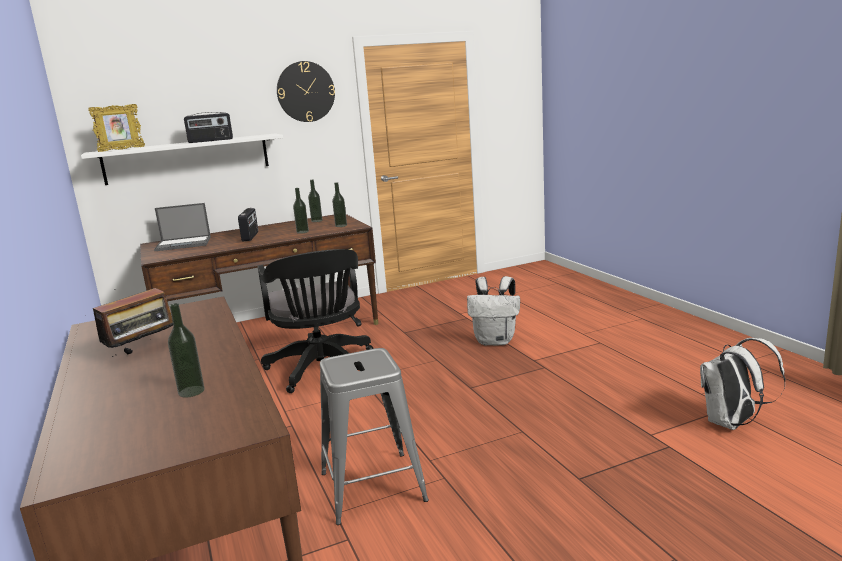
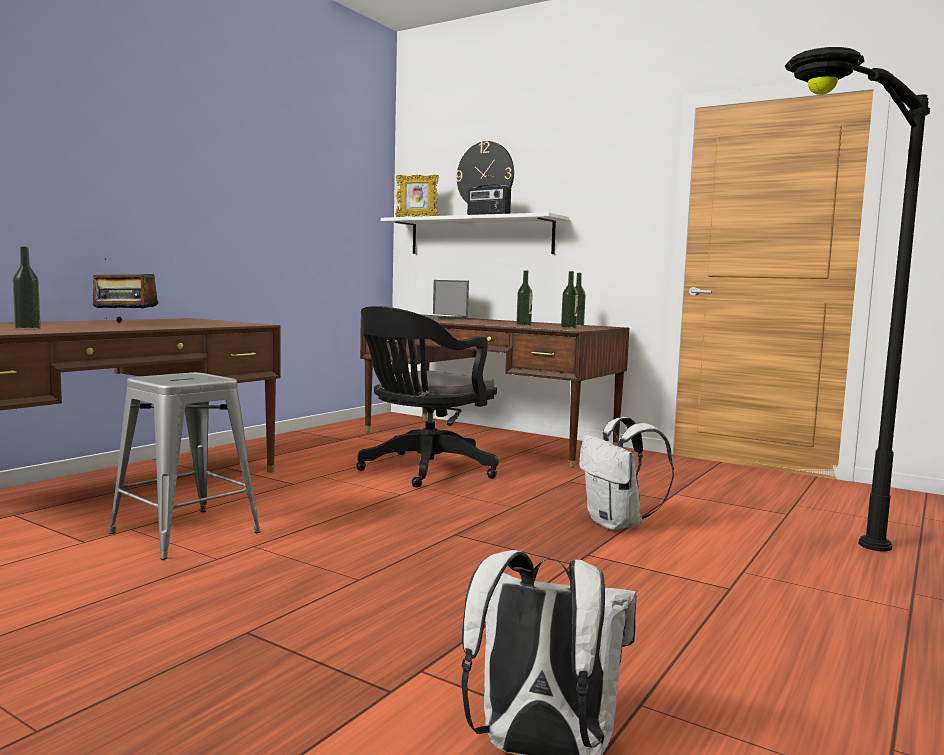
camera: 55 degrees right, 10 degrees down
radio [238,208,258,242] -> none
wall clock [277,61,335,122] -> wall clock moved to [456,141,514,204]
none -> black floor lamp [785,47,930,552]

